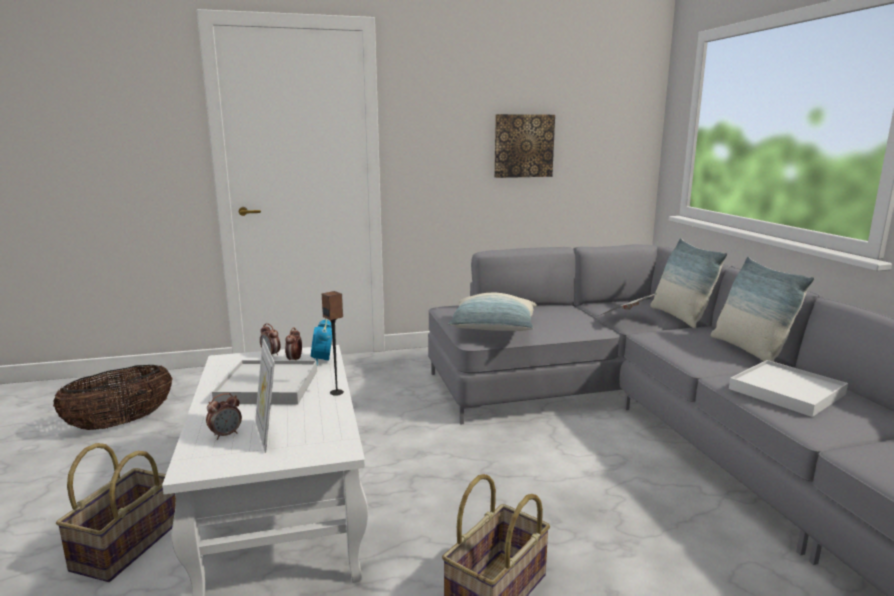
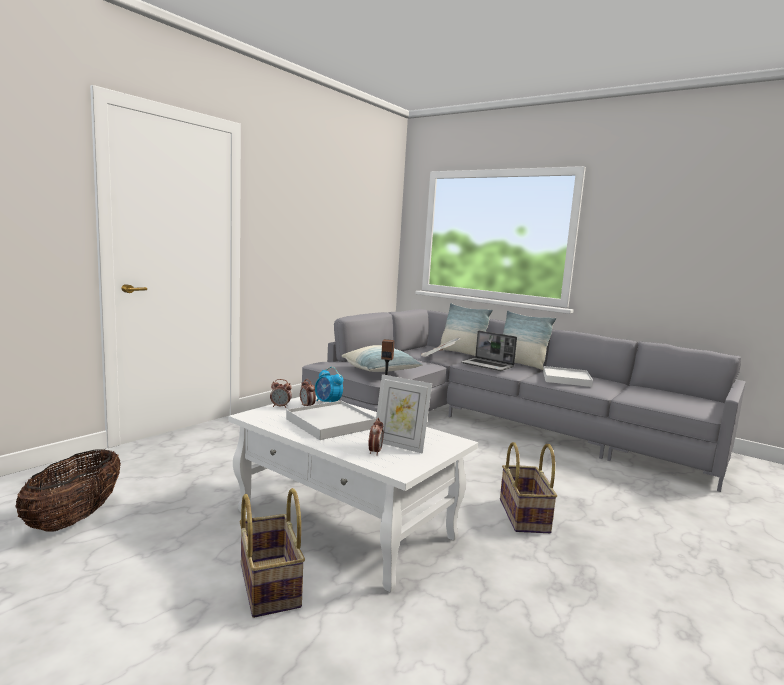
camera: 40 degrees left, 5 degrees down
picture [494,114,555,178] -> none
none -> laptop [461,330,517,371]

